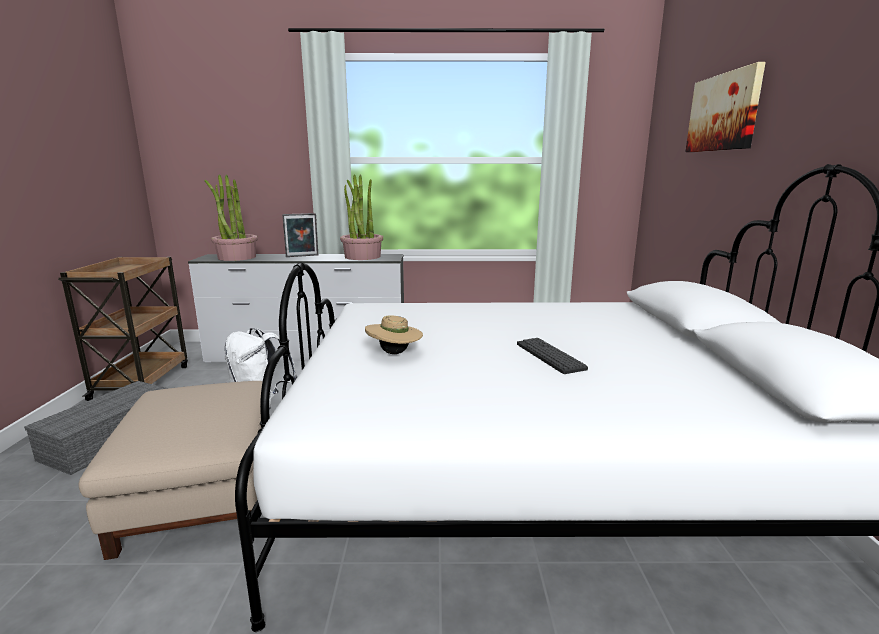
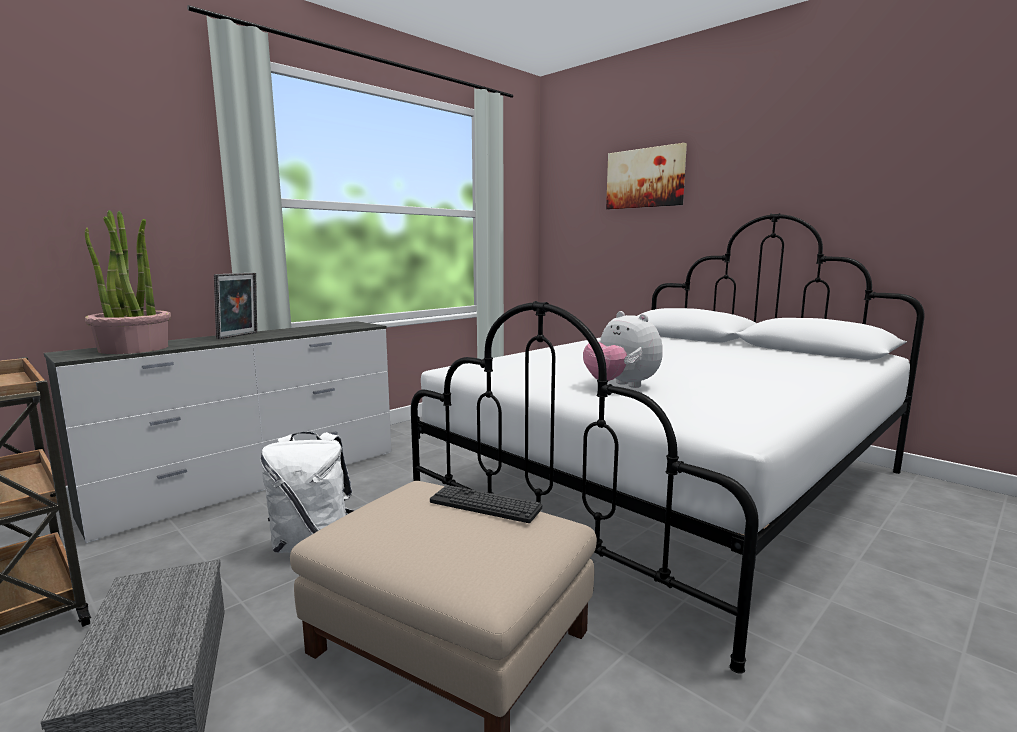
camera: 45 degrees left, 5 degrees down
potted plant [340,174,383,260] -> none
beige hat [365,315,423,354] -> plush toy [583,311,663,388]
keyboard [517,338,588,374] -> keyboard moved to [430,485,542,523]

